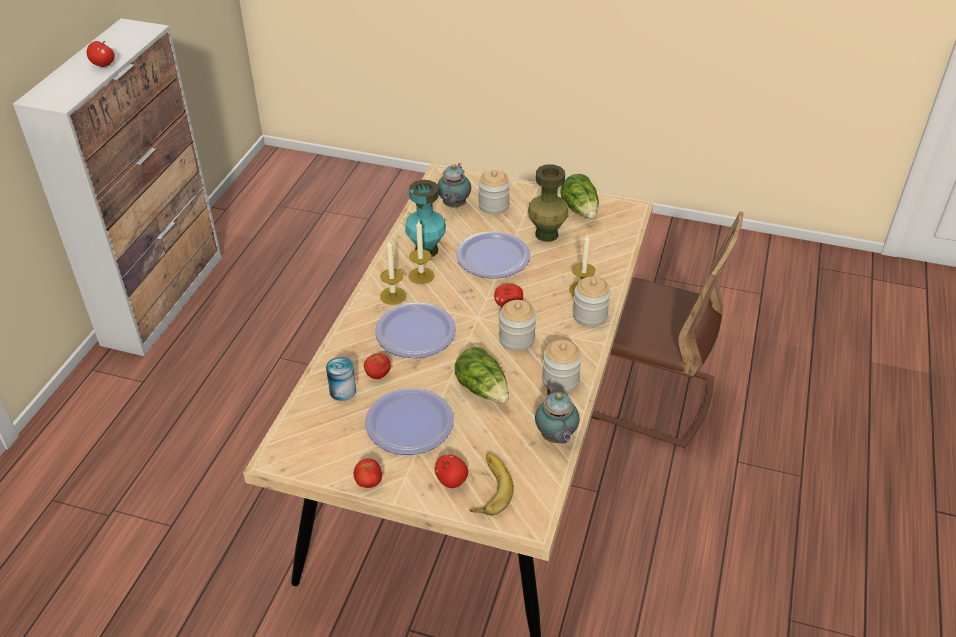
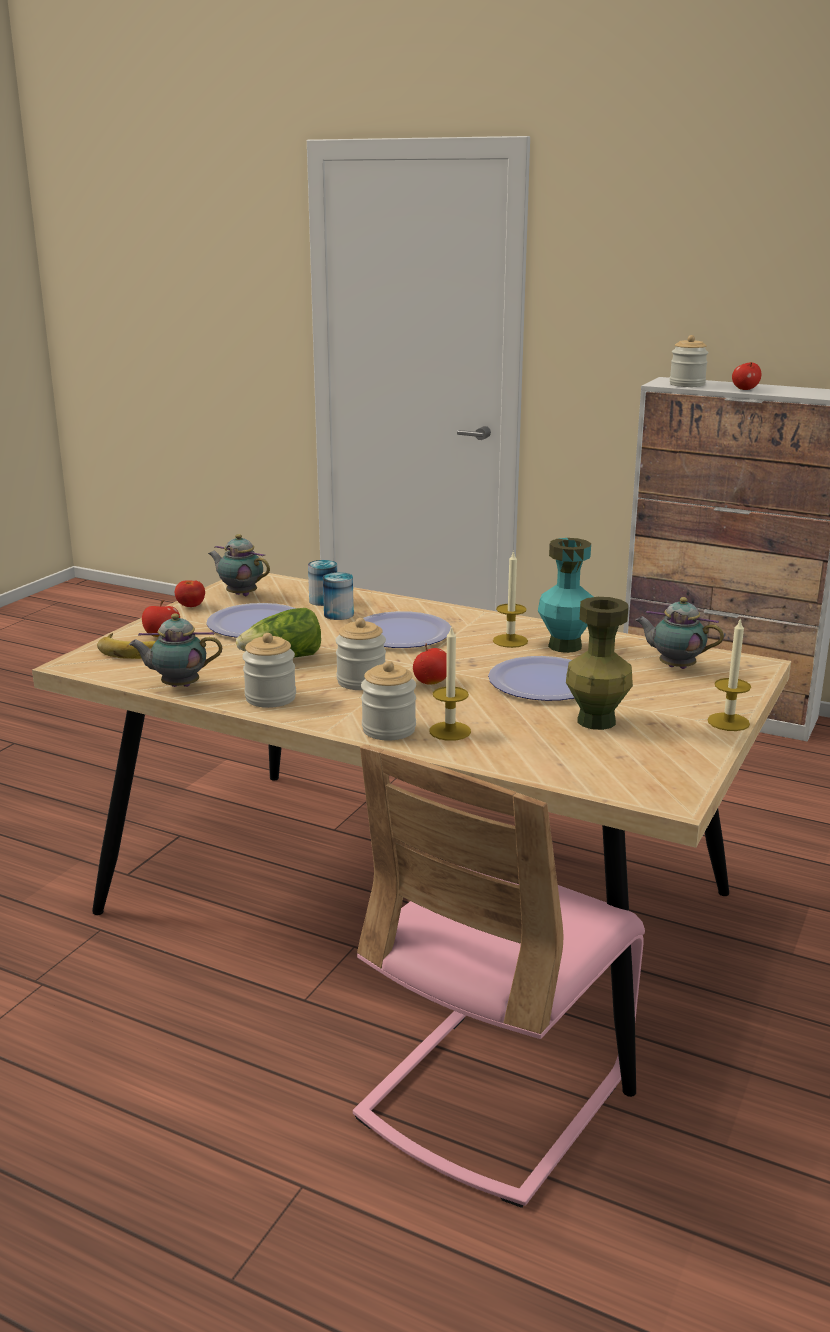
camera: 100 degrees right, 20 degrees down
tomato [364,353,391,379] -> can [323,572,354,620]
candle [380,241,406,305] -> candle moved to [707,618,751,731]
jar [478,170,510,215] -> jar moved to [670,335,708,387]
lettuce [560,174,599,218] -> none
brown chair [591,211,744,448] -> pink chair [353,745,645,1208]
none -> teapot [208,534,270,596]

